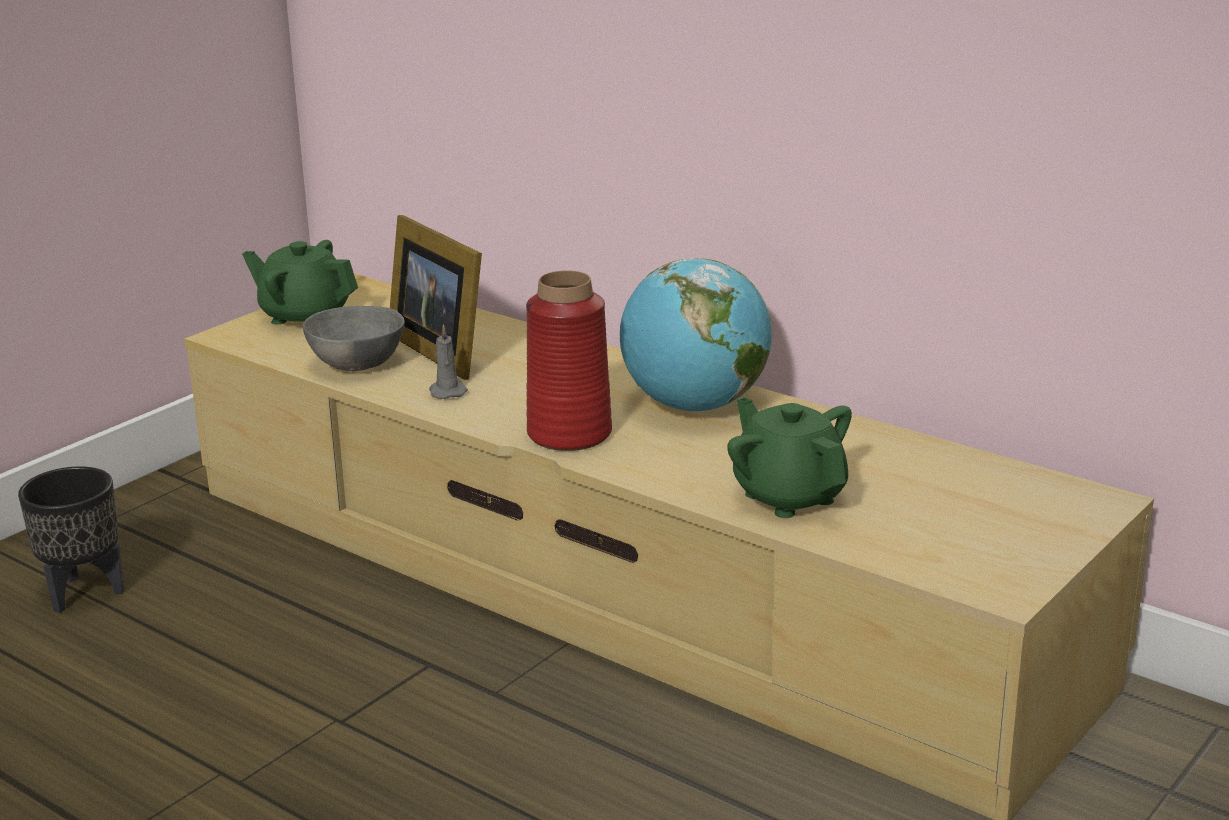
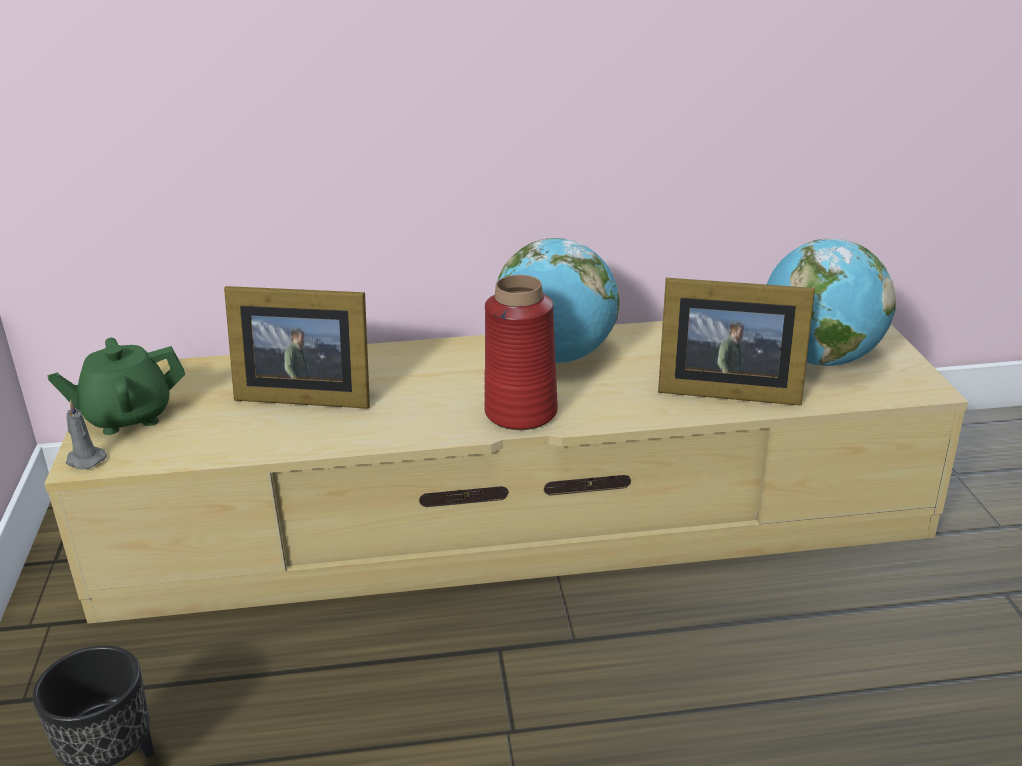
camera: 45 degrees left, 5 degrees up
grey bowl [303,306,405,371] -> none
grey candle [429,324,468,399] -> grey candle moved to [66,400,107,469]
green teapot [727,397,852,518] -> picture frame [658,278,815,406]
none -> globe [767,238,896,366]

